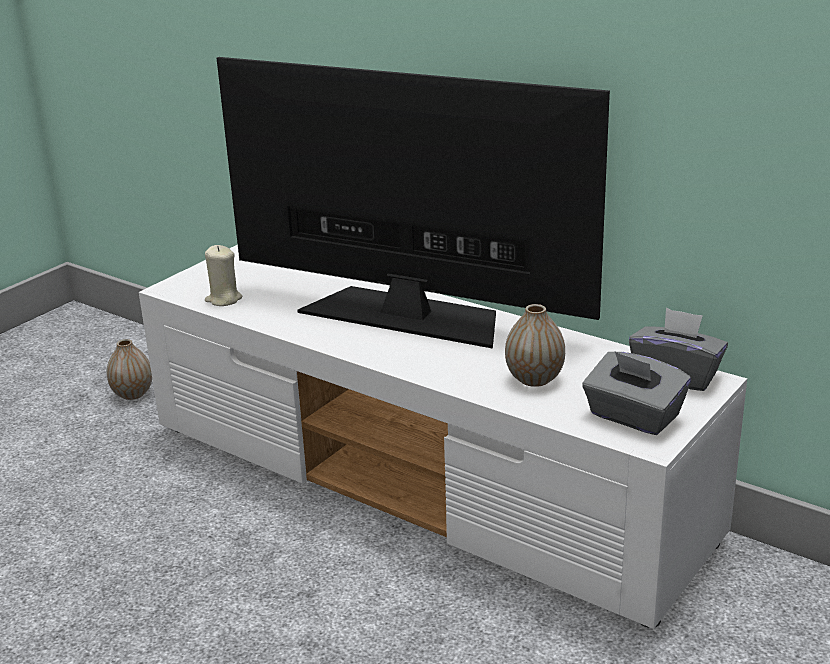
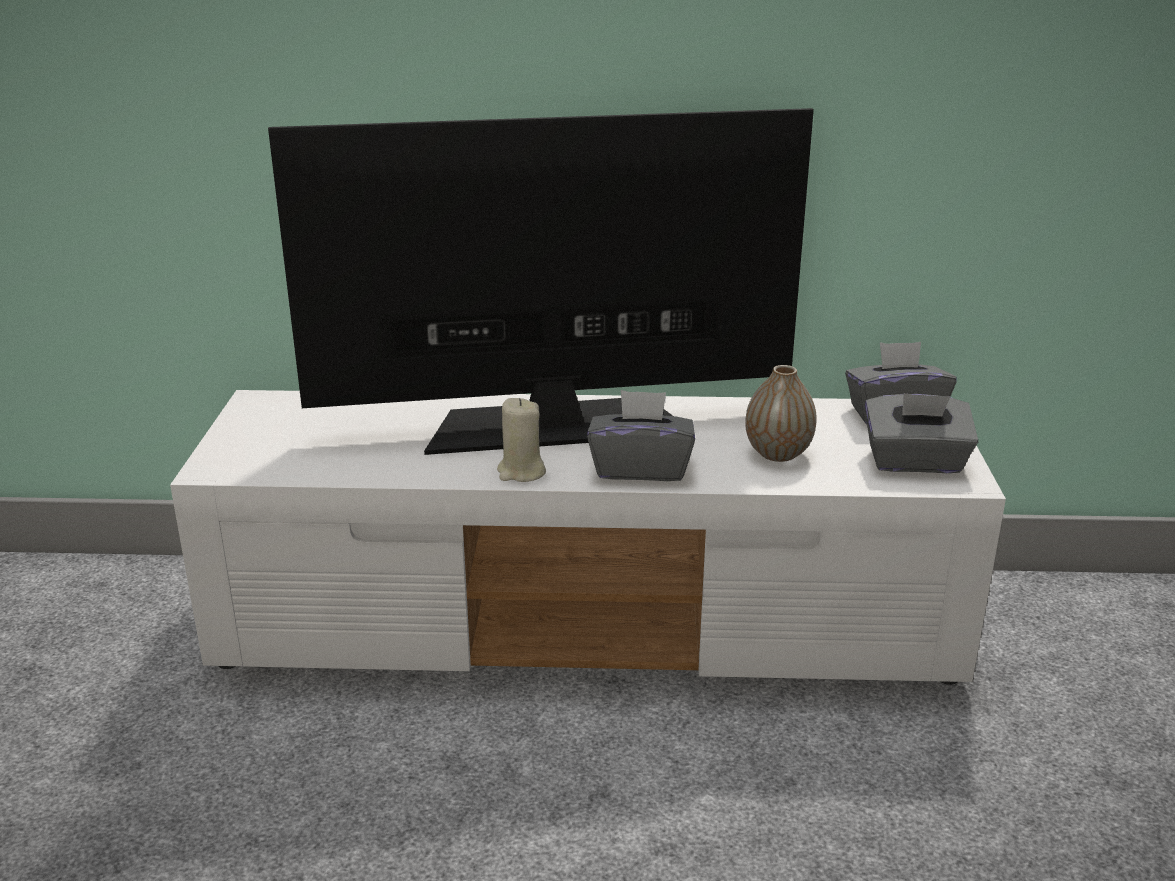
camera: 35 degrees left, 0 degrees up
vase [106,339,152,400] -> none
beige candle [205,245,242,306] -> beige candle moved to [497,398,546,482]
none -> grey tissue box [587,390,695,481]

